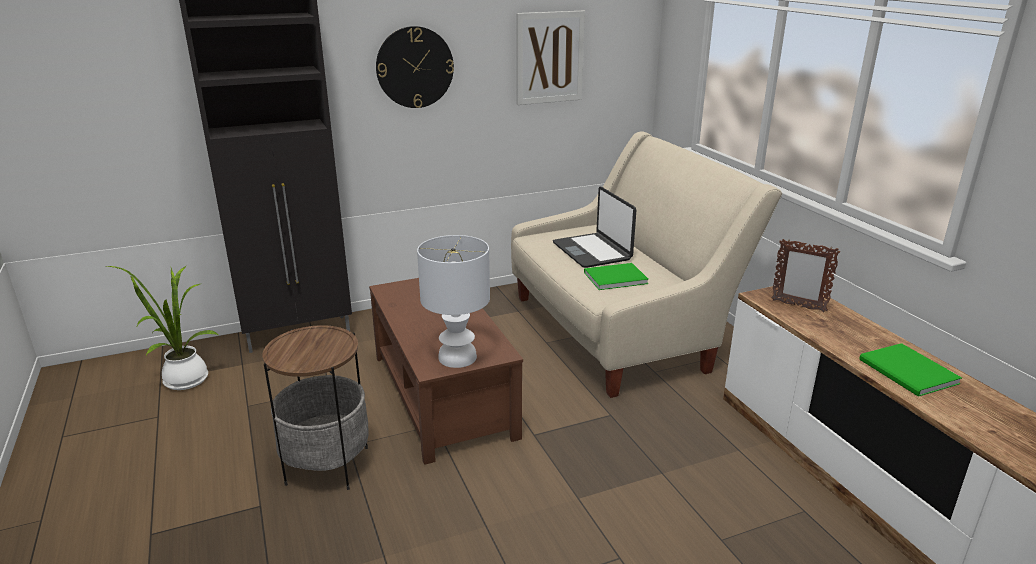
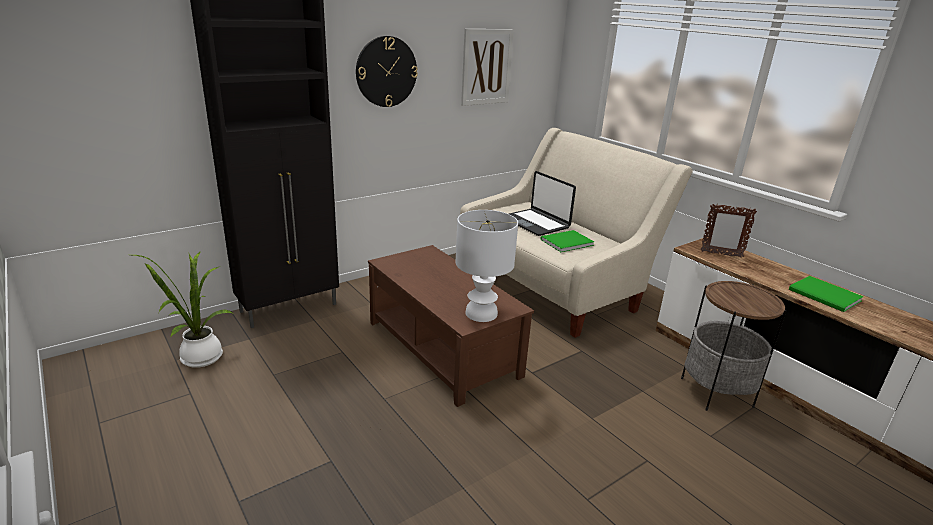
camera: 15 degrees left, 0 degrees up
side table [262,325,368,490] -> side table moved to [681,281,786,411]

